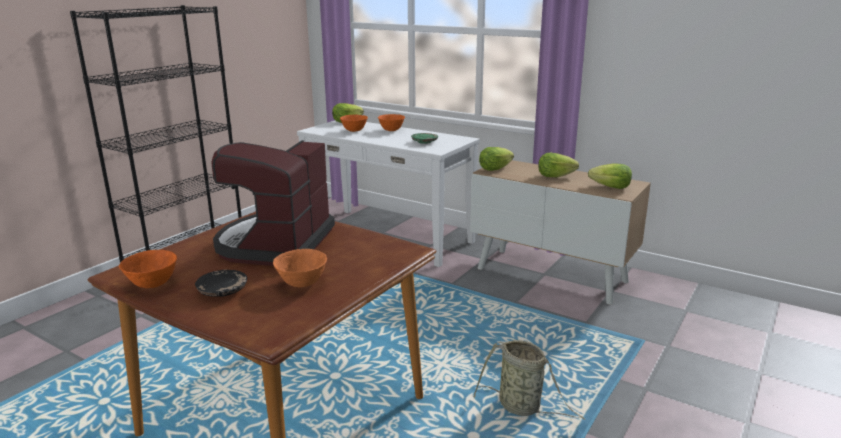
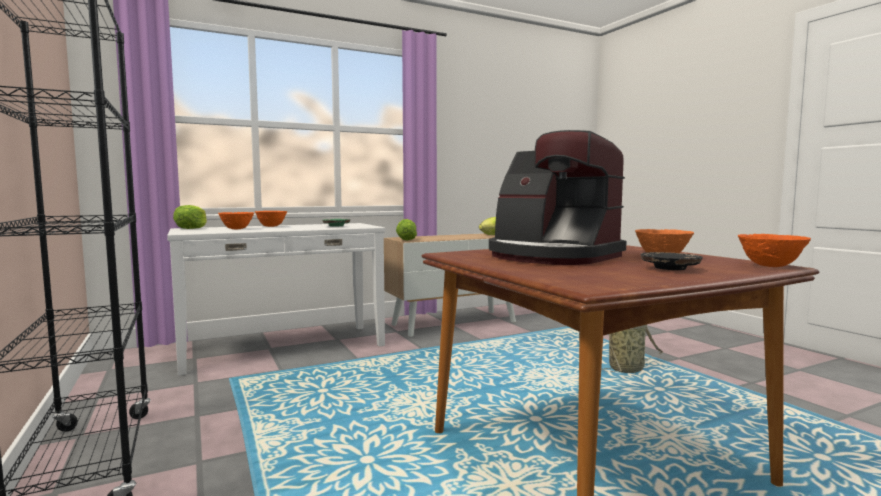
camera: 60 degrees left, 15 degrees down
orange bowl [119,250,177,288] -> orange bowl moved to [738,234,811,267]
lettuce [538,153,579,177] -> none

